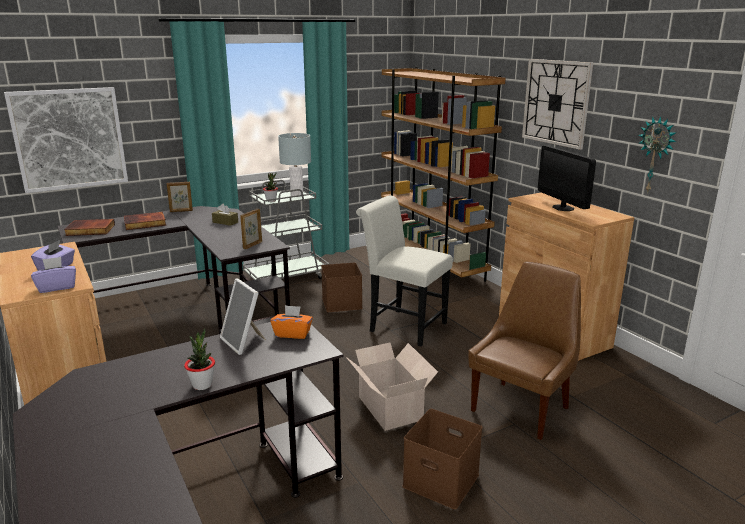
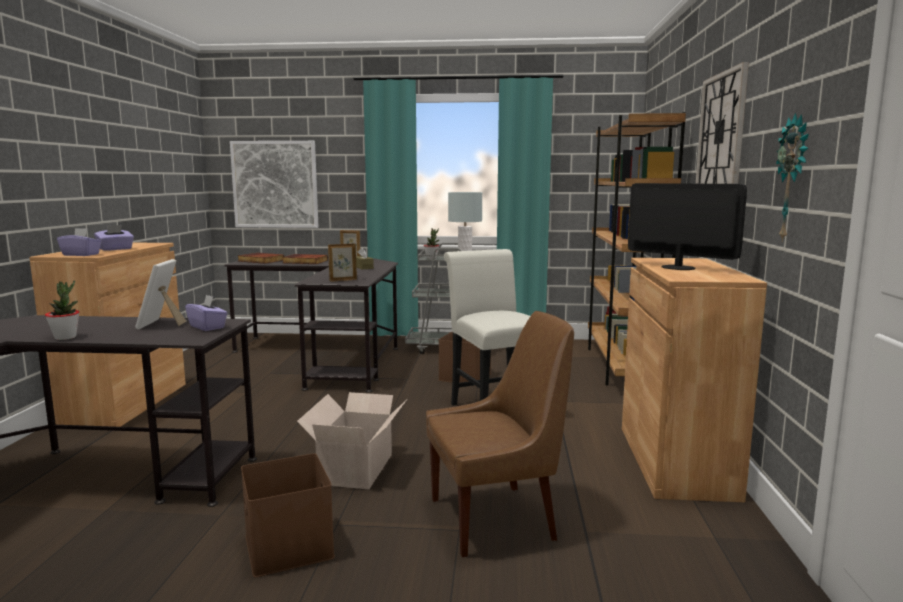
camera: 35 degrees right, 10 degrees down
orange tissue box [270,305,313,339] -> purple tissue box [185,294,228,331]
monitor [538,145,596,211] -> monitor turned 120 degrees clockwise [628,183,747,270]

